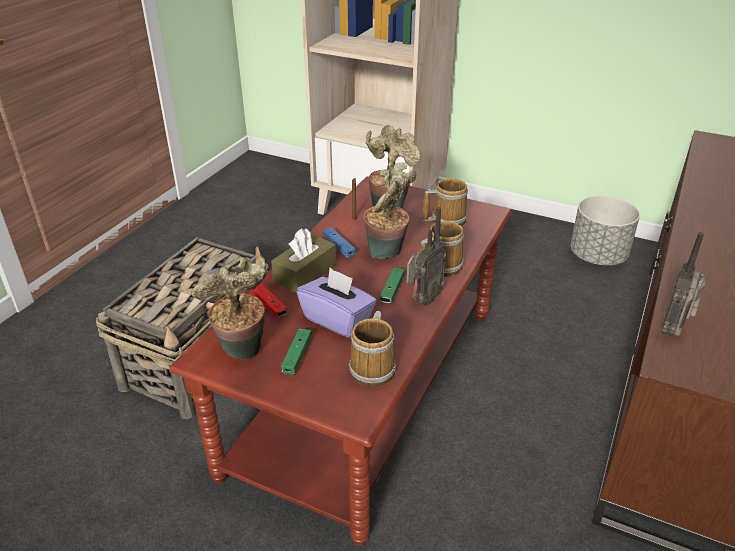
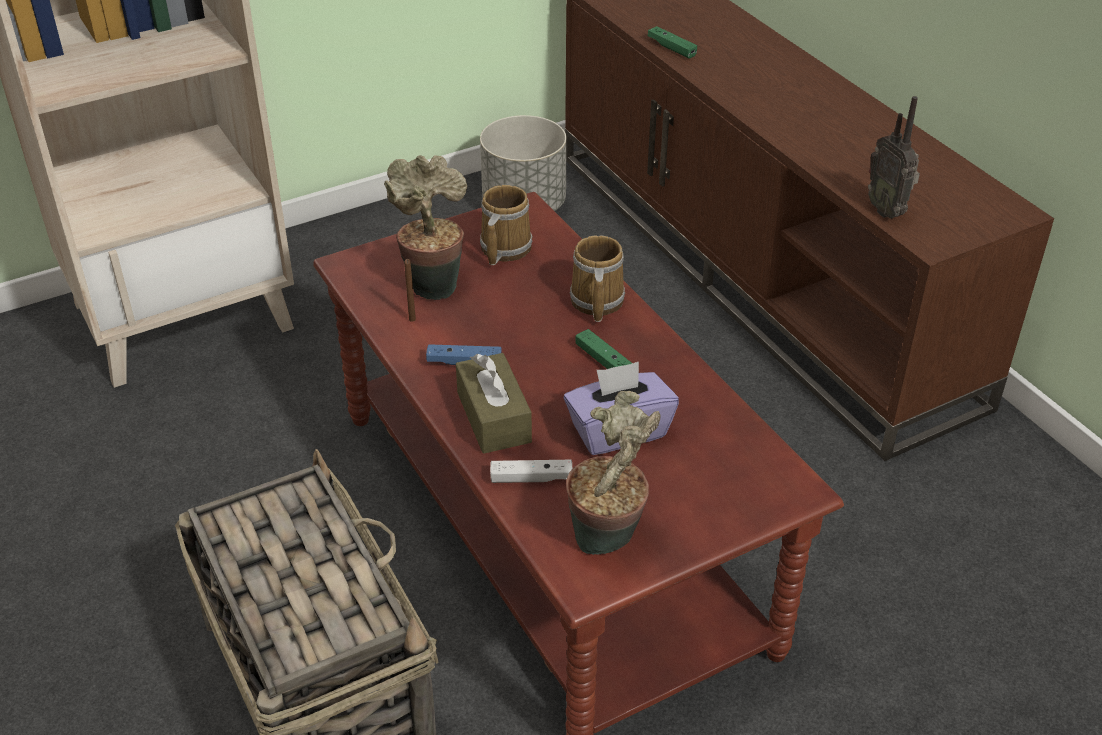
camera: 55 degrees left, 5 degrees up
red game controller [251,283,287,317] -> white game controller [490,460,572,483]
green game controller [281,328,312,375] -> green game controller moved to [648,26,697,59]
mug [349,311,396,387] -> none
potted plant [364,162,416,259] -> none
radio [406,207,447,305] -> none

